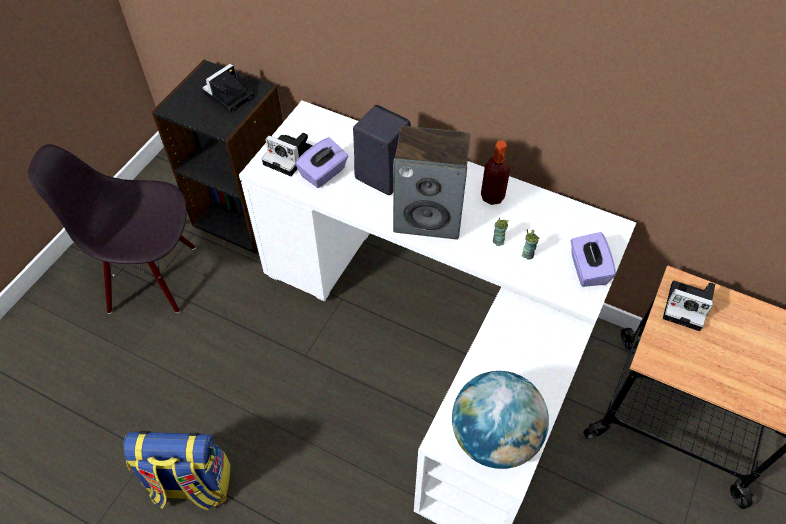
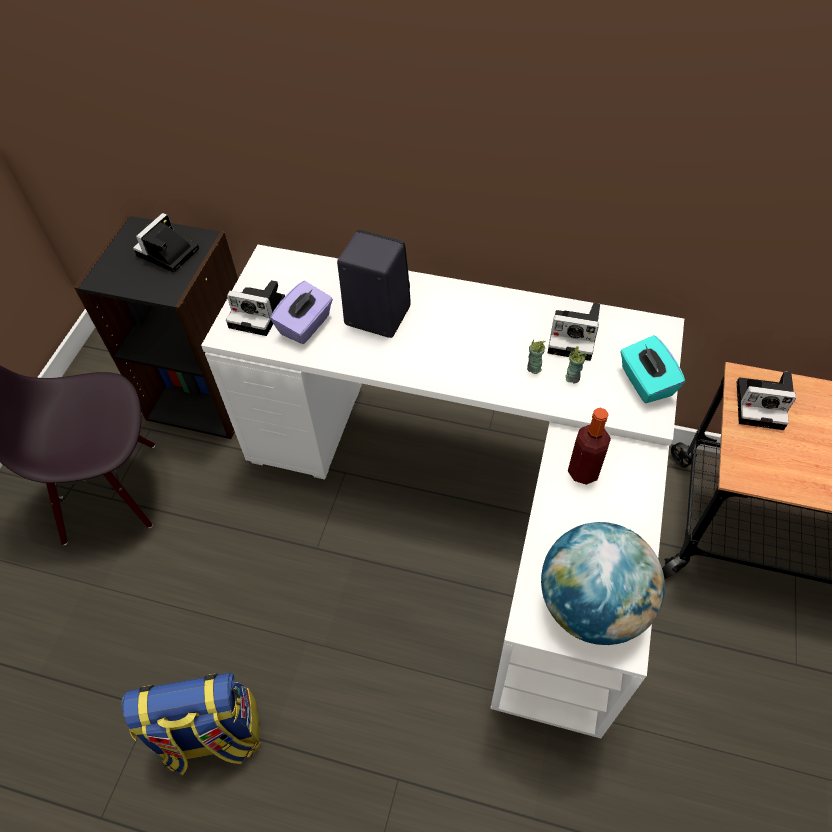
camera: 10 degrees left, 0 degrees up
speaker [393,126,470,239] -> none
bottle [481,141,510,205] -> bottle moved to [568,408,611,485]
purple tissue box [570,232,616,287] -> turquoise tissue box [620,335,685,403]
none -> camera [548,303,600,361]

